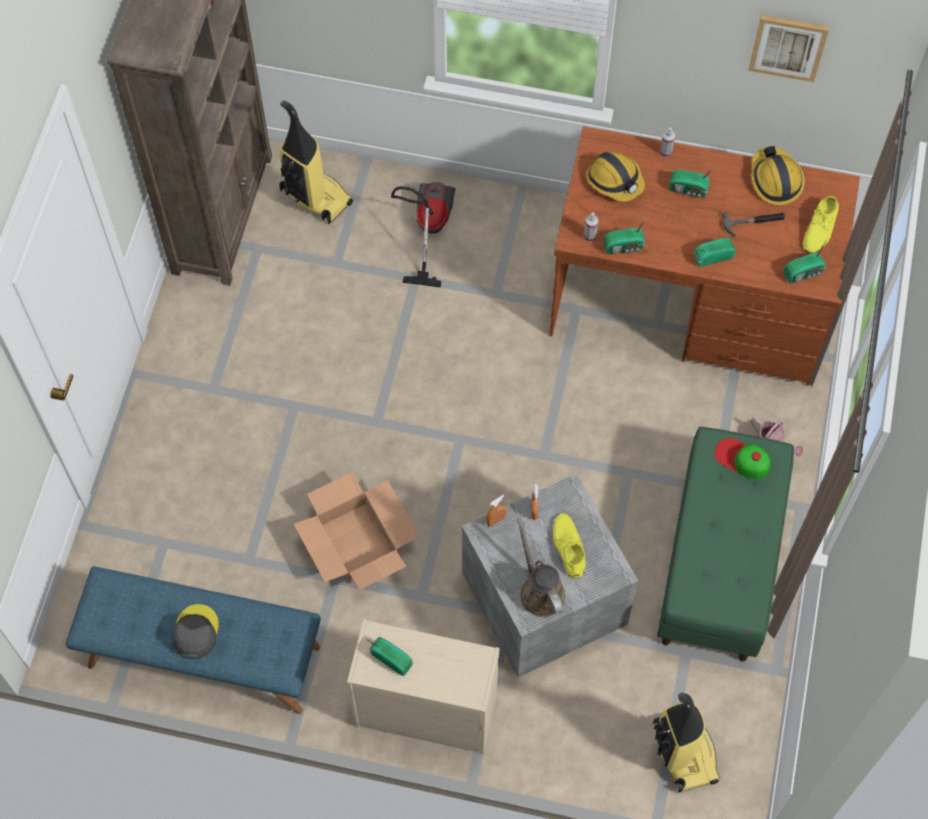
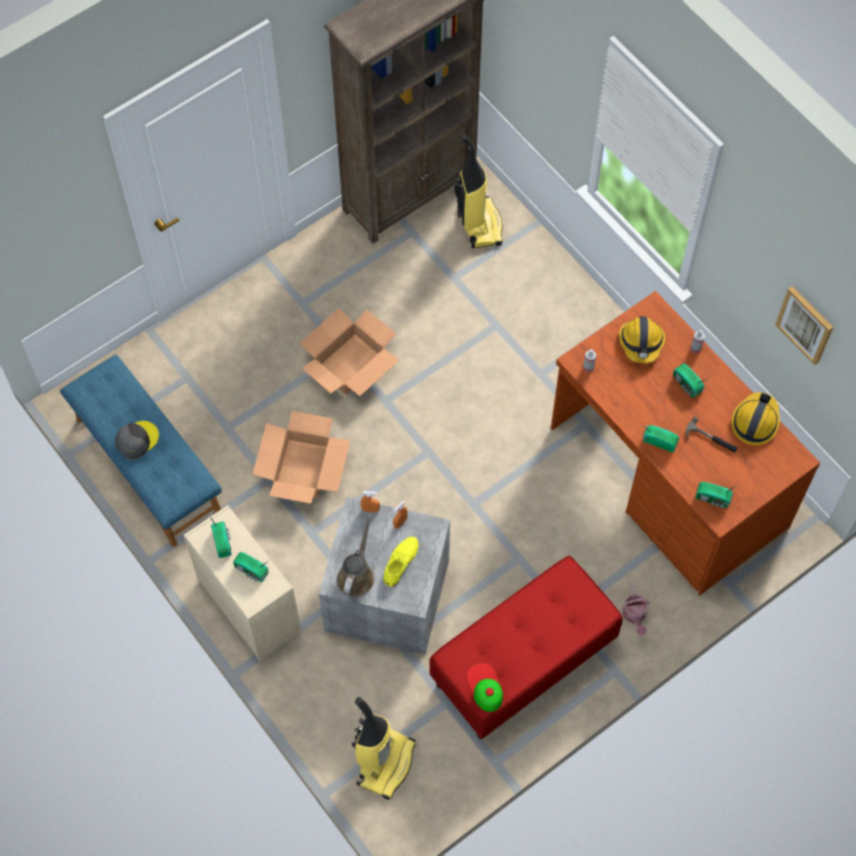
camera: 40 degrees right, 0 degrees up
vacuum cleaner [391,182,456,288] -> none
radio [604,218,646,254] -> radio moved to [233,552,269,582]
green bench [657,427,794,662] -> red bench [429,555,623,739]
cap [714,438,771,479] -> cap moved to [467,663,503,712]
yellow shoe [803,196,839,253] -> none
none -> cardboard box [300,308,399,396]

